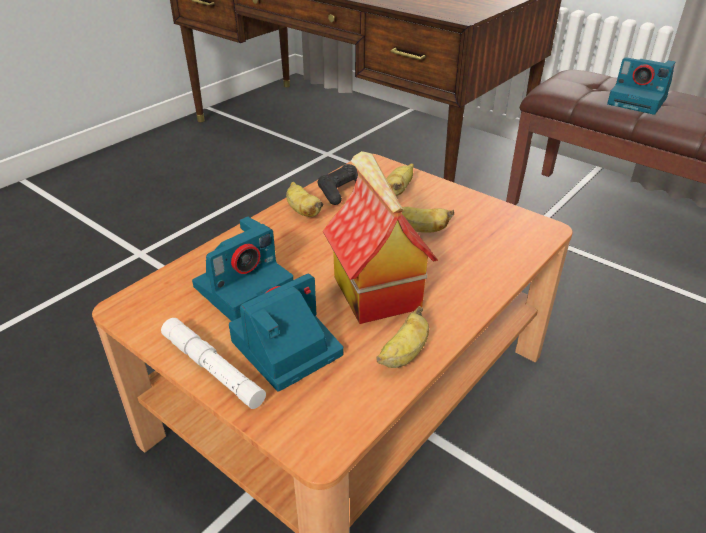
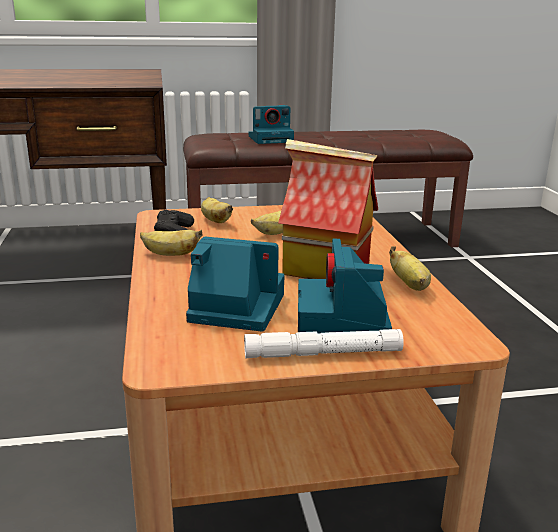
camera: 50 degrees left, 15 degrees down
camera [192,216,294,321] -> camera turned 75 degrees counterclockwise [186,237,284,332]

